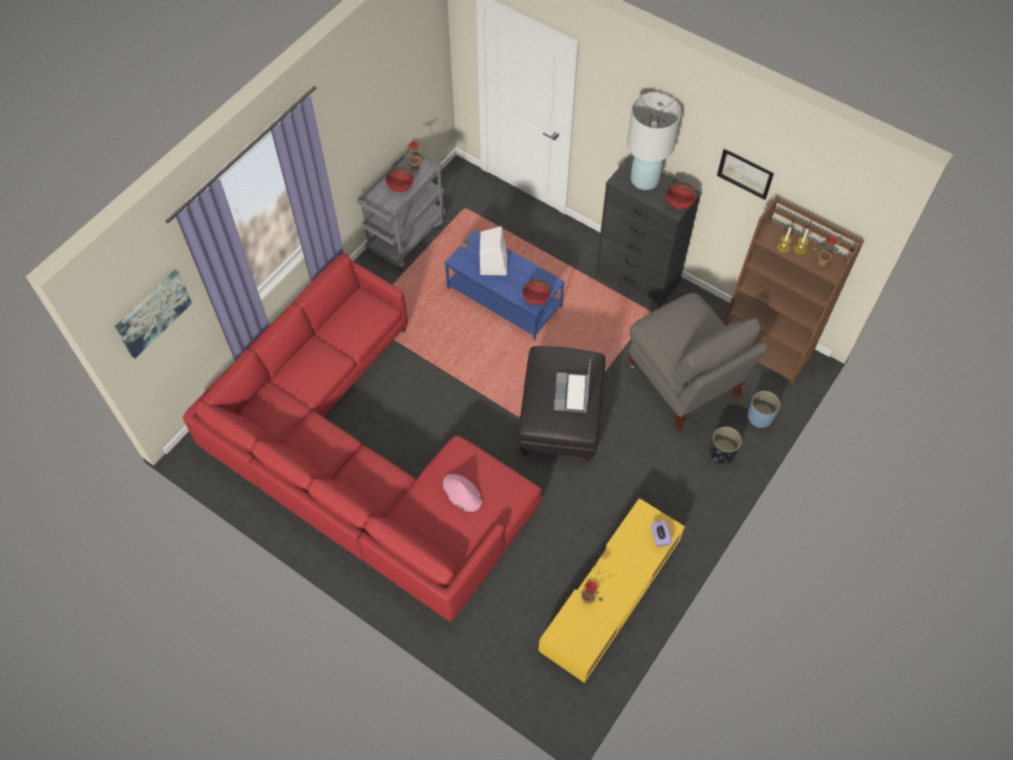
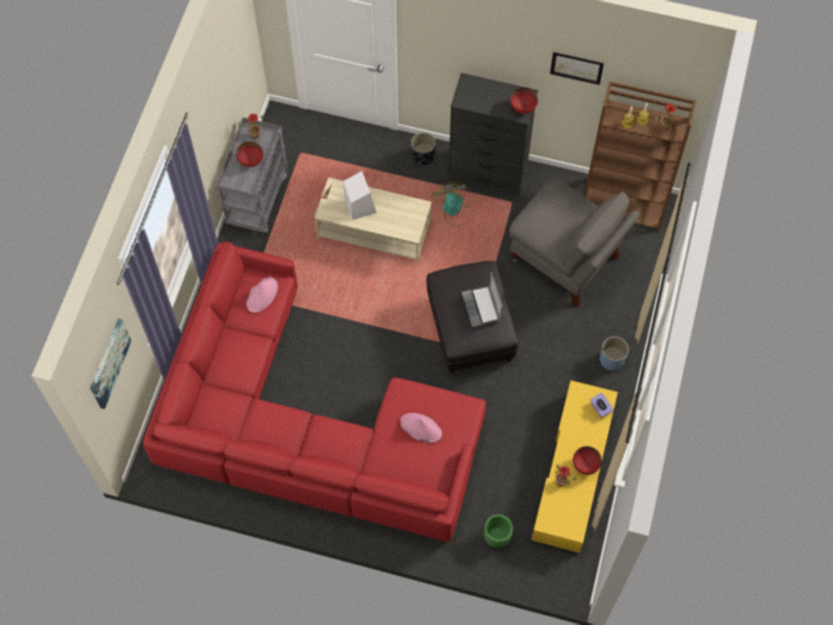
camera: 20 degrees left, 5 degrees up
blue coffee table [444,230,565,340] -> beige coffee table [314,177,432,263]
red bowl [523,279,551,305] -> red bowl moved to [573,446,602,475]
white table lamp [627,92,681,190] -> none
black planter [709,427,742,464] -> black planter moved to [411,132,436,166]
blue planter [748,391,780,428] -> blue planter moved to [600,336,629,371]
none -> pink hat [246,277,278,313]
none -> fan [432,181,469,226]
none -> green planter [484,514,513,548]

